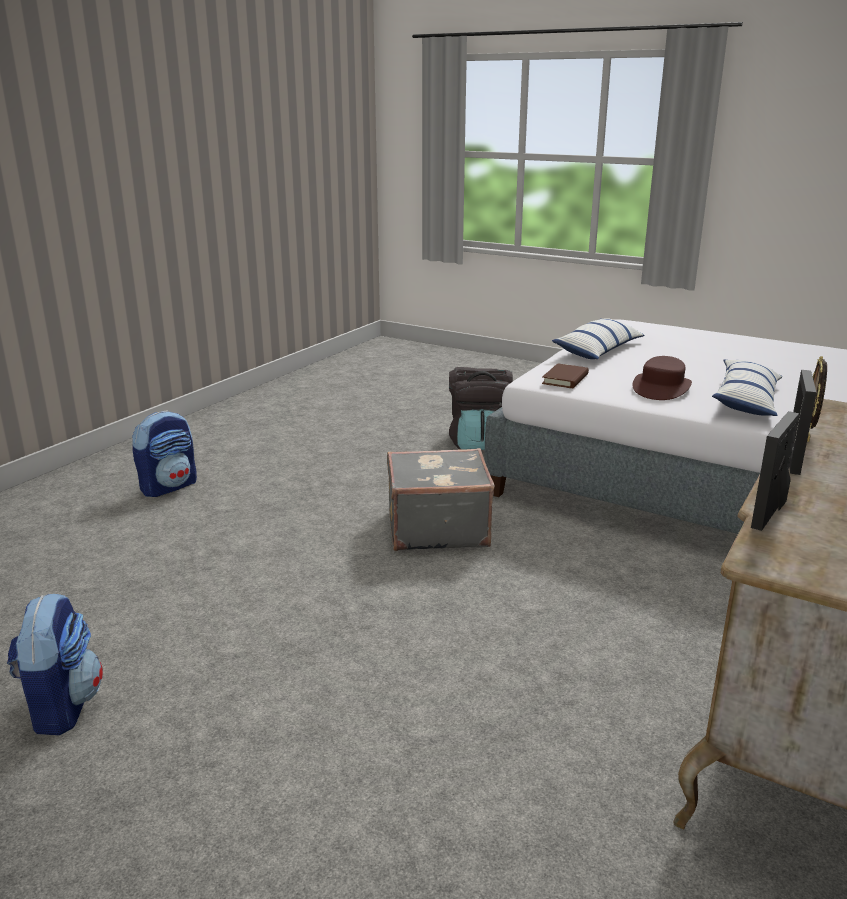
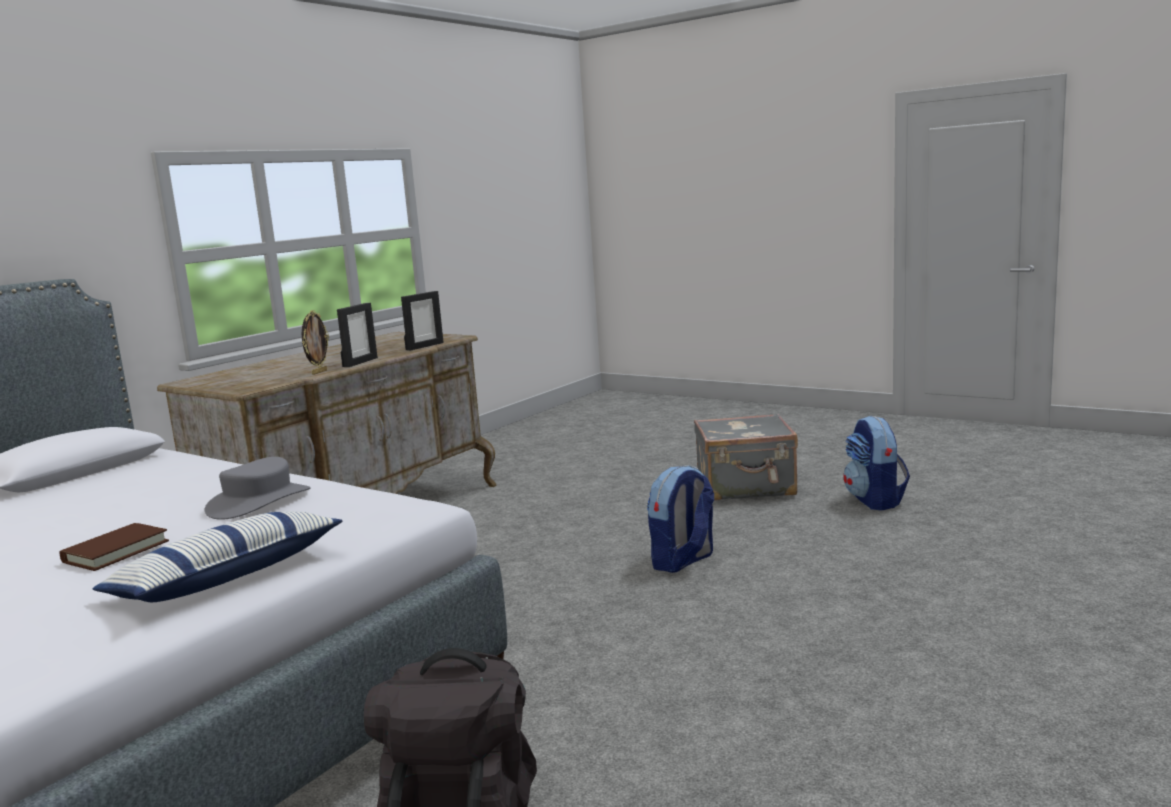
camera: 175 degrees left, 10 degrees down
backpack [132,410,197,497] -> backpack moved to [647,465,714,573]
grey suitcase [387,448,495,551] -> grey suitcase moved to [694,413,798,501]
brown book [542,363,589,388] -> brown book moved to [60,523,169,571]
brown hat [633,356,692,400] -> grey hat [204,457,310,520]
pillow [712,360,782,416] -> none

